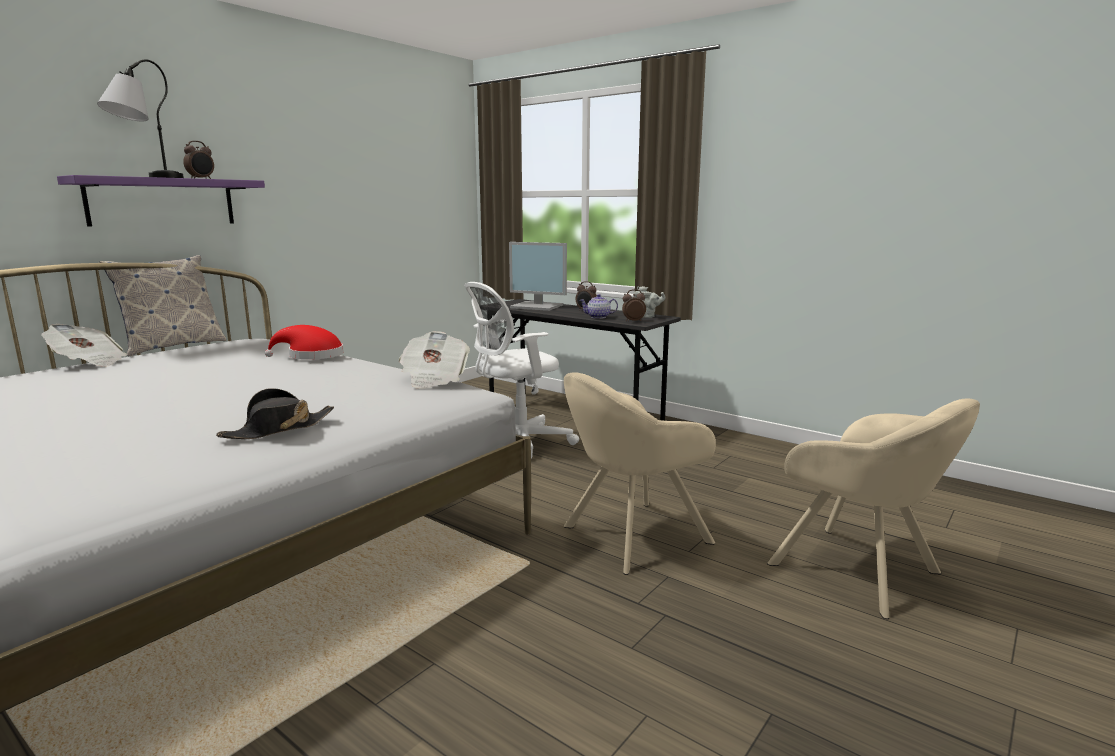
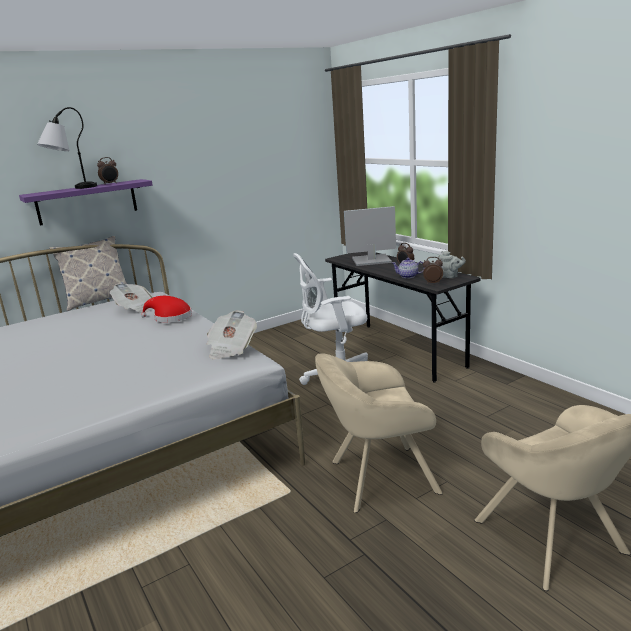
camera: 20 degrees right, 5 degrees up
newspaper [41,324,128,367] -> newspaper moved to [110,283,153,313]
black hat [216,388,334,439] -> none
monitor [509,242,567,311] -> monitor turned 135 degrees clockwise [344,206,396,266]

